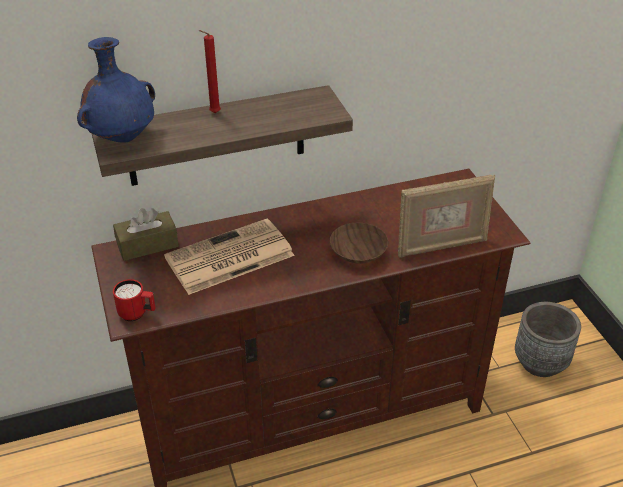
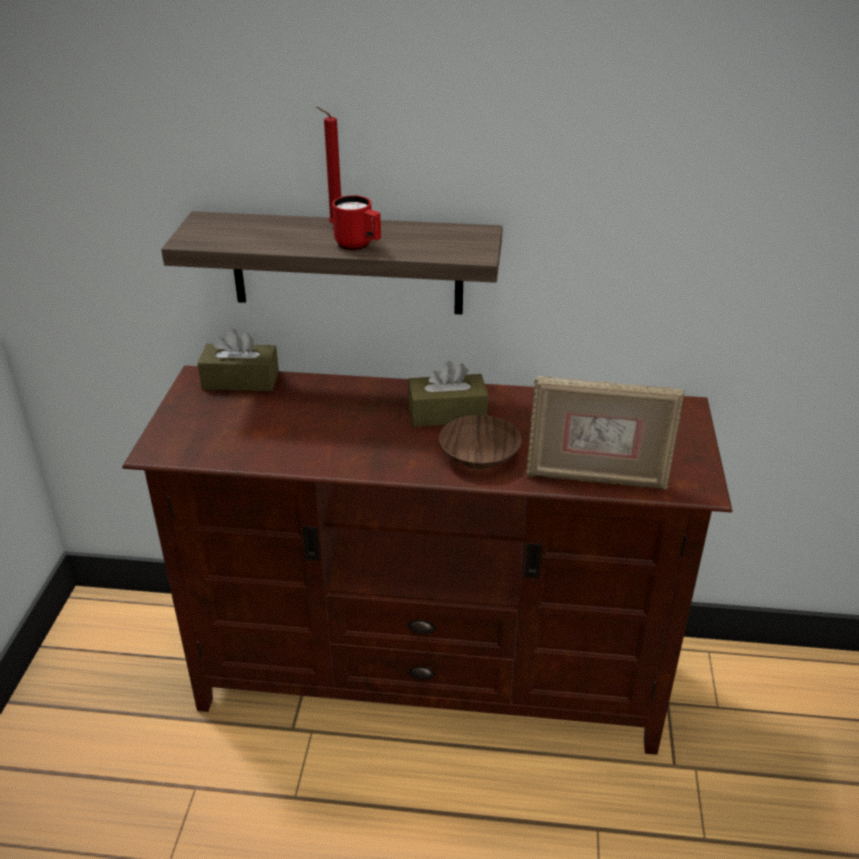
camera: 25 degrees right, 5 degrees down
blue vase [77,37,155,143] -> none
red mug [113,279,156,321] -> red mug moved to [332,195,381,250]
newspaper [164,219,295,295] -> none
grey planter [515,302,581,377] -> none
none -> brown tissue box [408,360,488,427]

